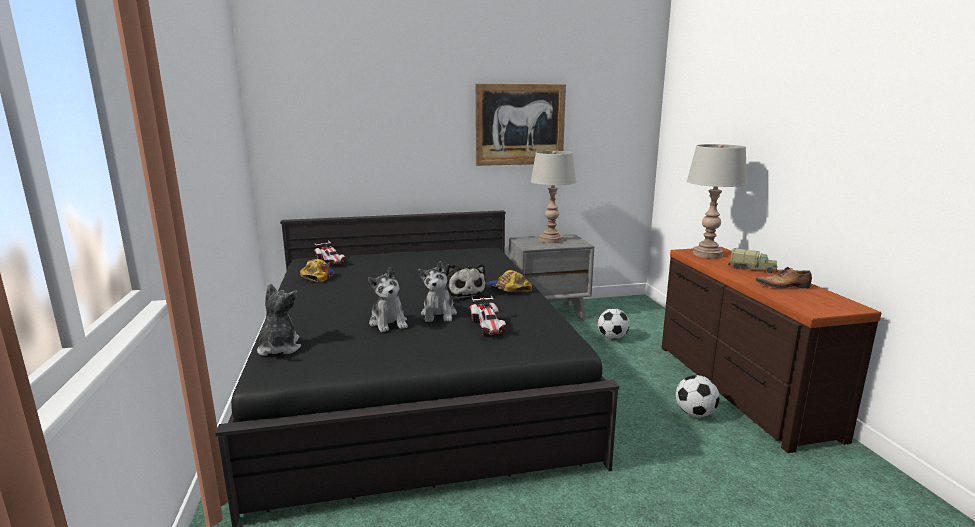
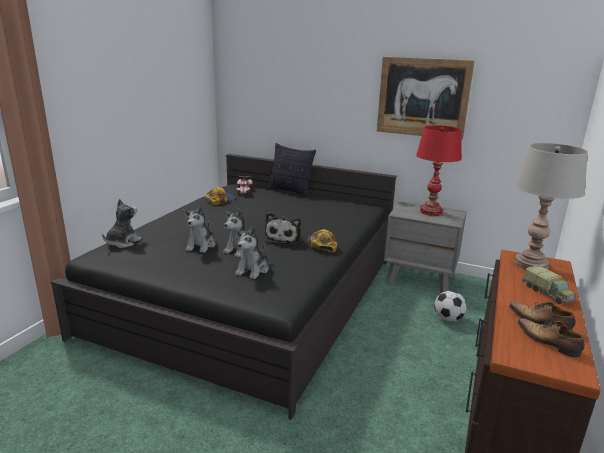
camera: 35 degrees right, 5 degrees up
toy car [470,295,506,337] -> plush toy [235,226,269,279]
grey table lamp [530,151,576,243] -> red table lamp [416,125,462,216]
football [676,375,720,417] -> none
none -> pillow [267,143,316,197]
none -> shoe [517,318,585,358]

